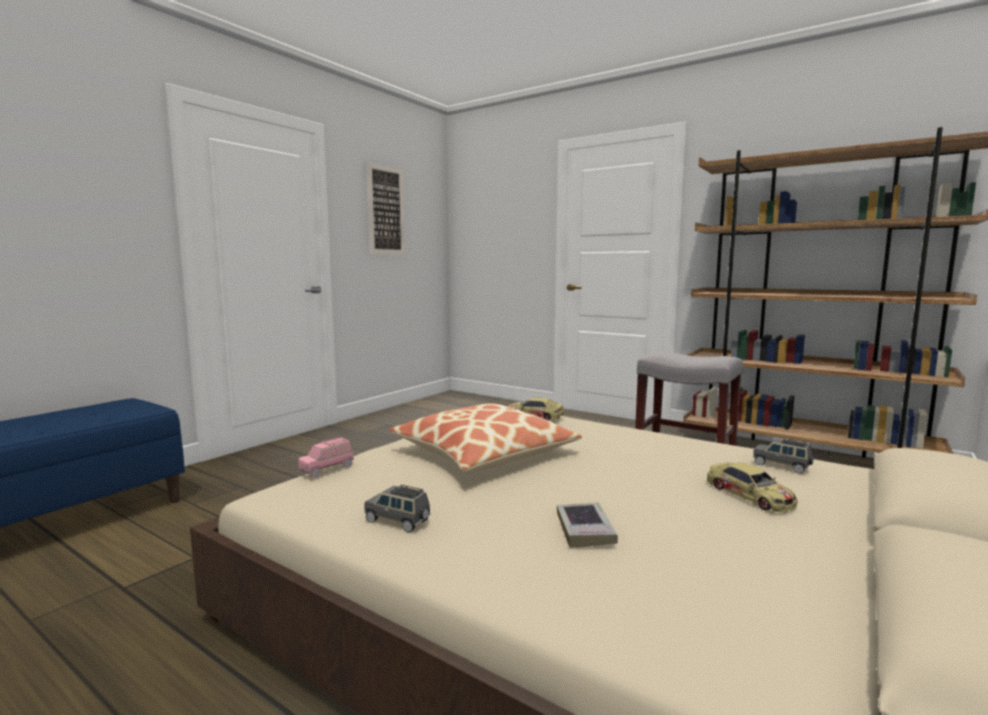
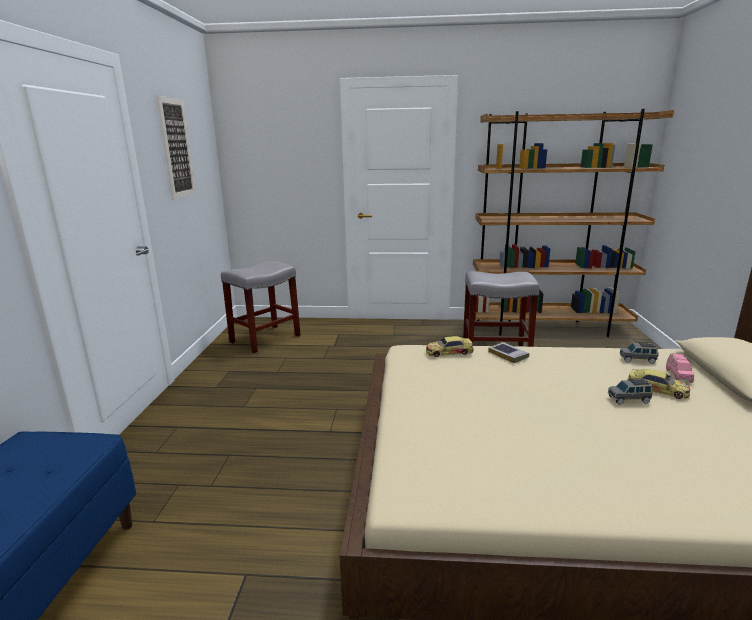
camera: 30 degrees left, 10 degrees up
pink toy car [298,436,354,478] -> pink toy car moved to [666,353,694,383]
grey toy car [364,485,430,532] -> grey toy car moved to [608,378,652,405]
pillow [389,403,582,472] -> none
book [557,502,618,548] -> book moved to [488,342,529,363]
none -> grey stool [221,261,301,354]

